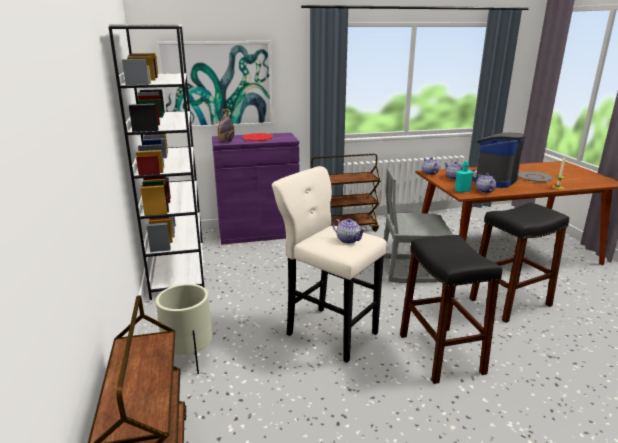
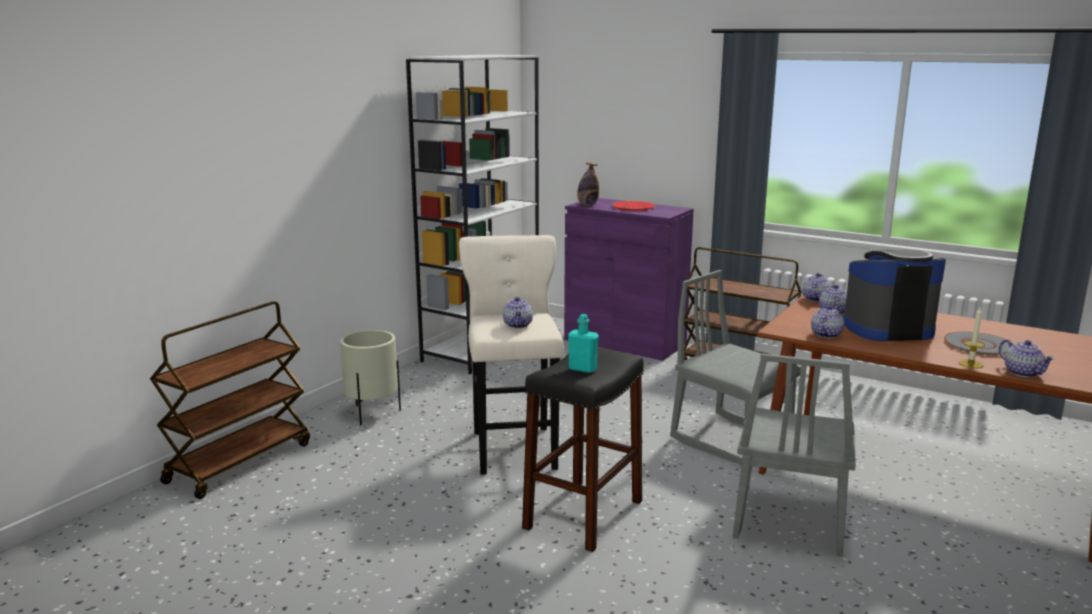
camera: 45 degrees right, 5 degrees down
picture [156,41,273,129] -> none
turquoise bottle [455,161,473,193] -> turquoise bottle moved to [568,314,599,373]
black stool [469,203,569,323] -> grey chair [733,353,856,557]
none -> teapot [999,339,1055,377]

